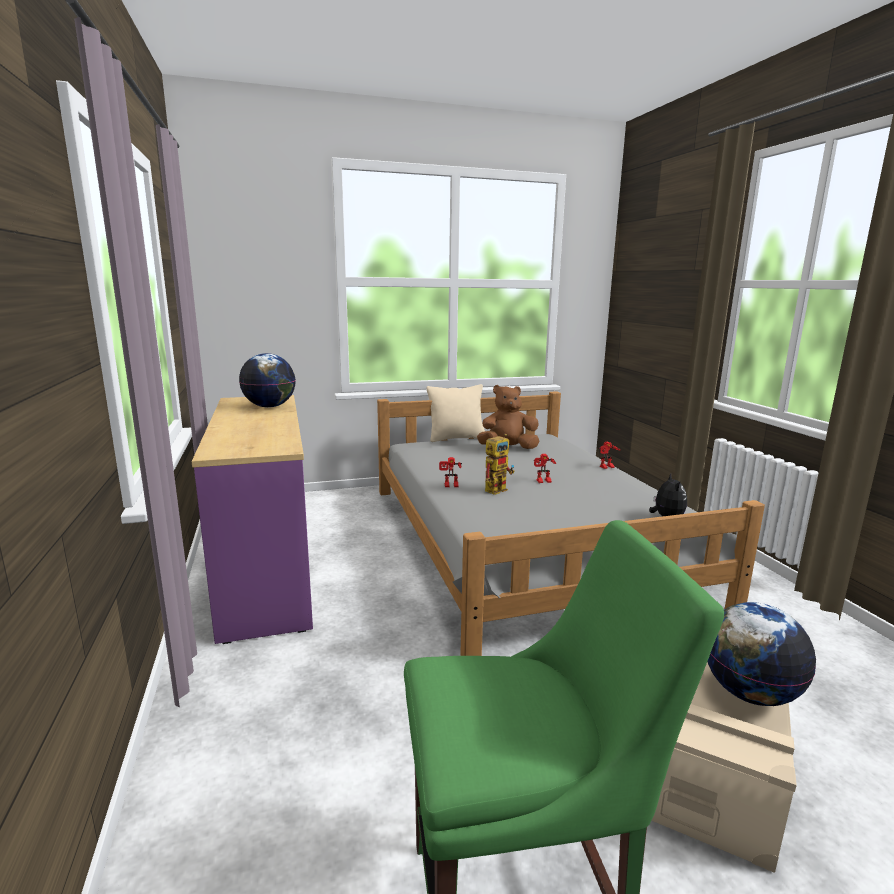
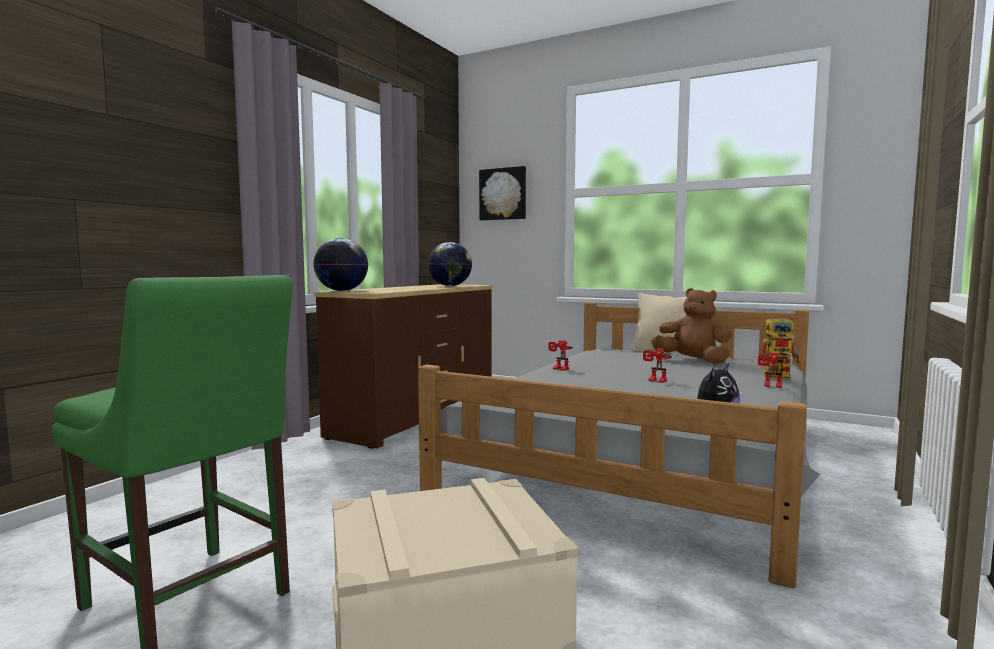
camera: 45 degrees right, 10 degrees down
purple dresser [191,395,313,644] -> brown dresser [314,284,493,449]
toy robot [485,434,514,495] -> toy robot moved to [761,316,801,379]
globe [707,602,816,706] -> globe moved to [313,238,368,291]
none -> picture [479,166,526,221]

